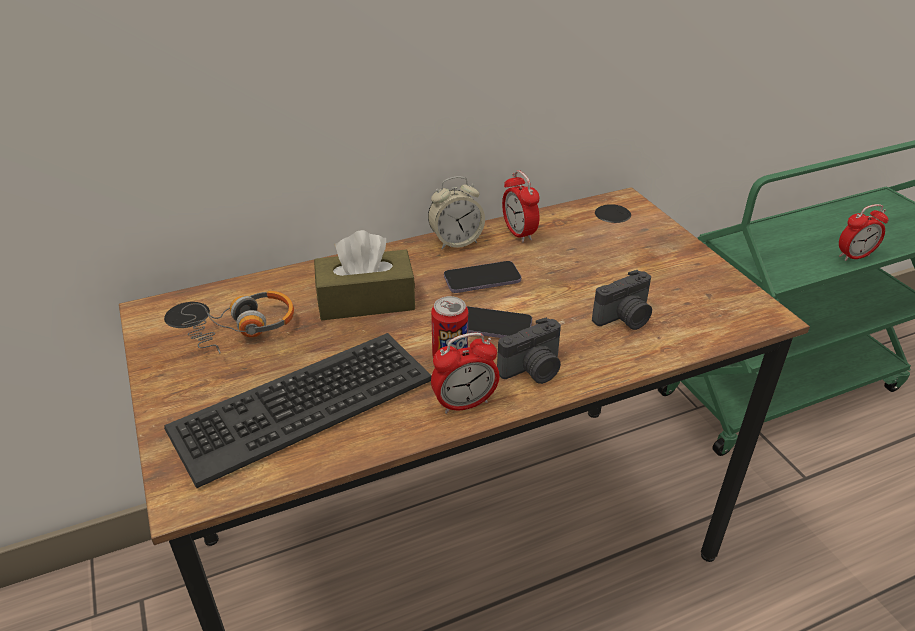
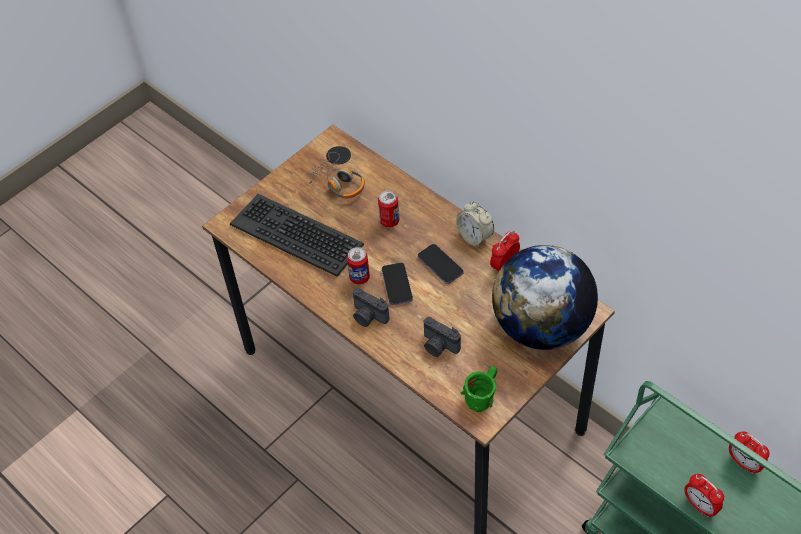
camera: 70 degrees right, 15 degrees up
brown tissue box [314,230,415,320] -> can [378,191,400,227]
alarm clock [431,333,499,414] -> alarm clock moved to [729,431,769,474]
none -> green mug [460,366,497,412]
none -> globe [492,245,598,350]

